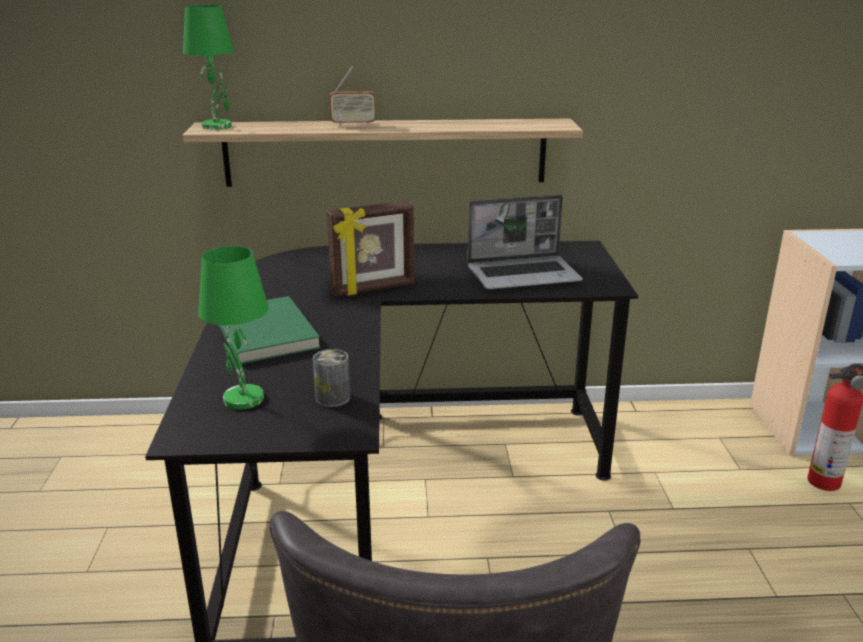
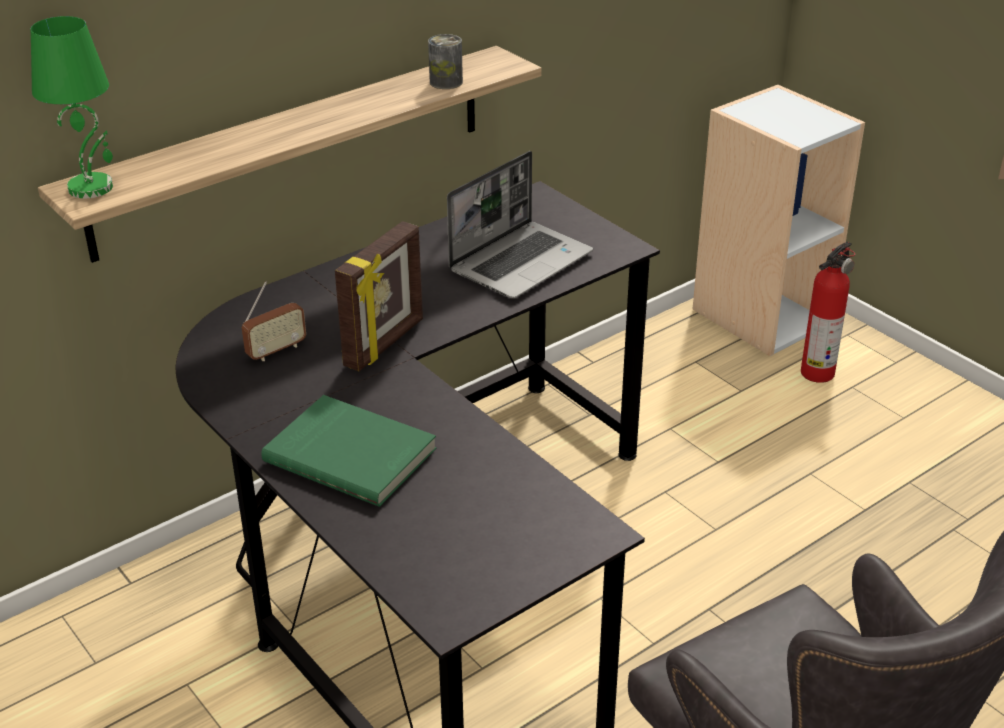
camera: 35 degrees left, 10 degrees up
green table lamp [198,246,269,410] -> none
can [313,349,350,407] -> can moved to [428,34,463,89]
radio [329,66,376,126] -> radio moved to [242,281,306,361]

